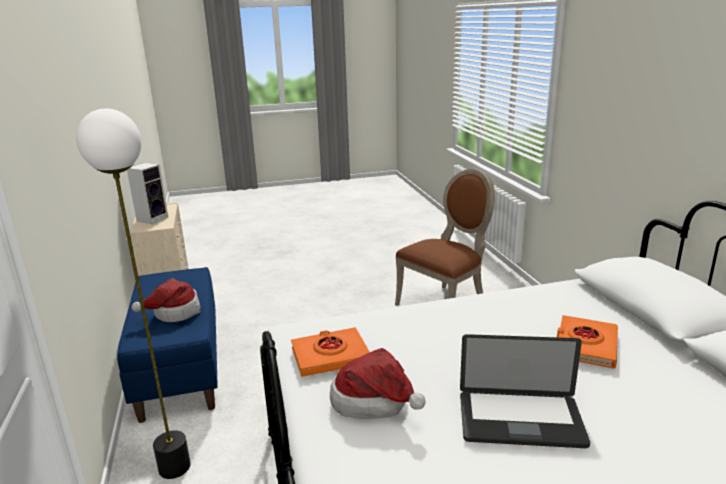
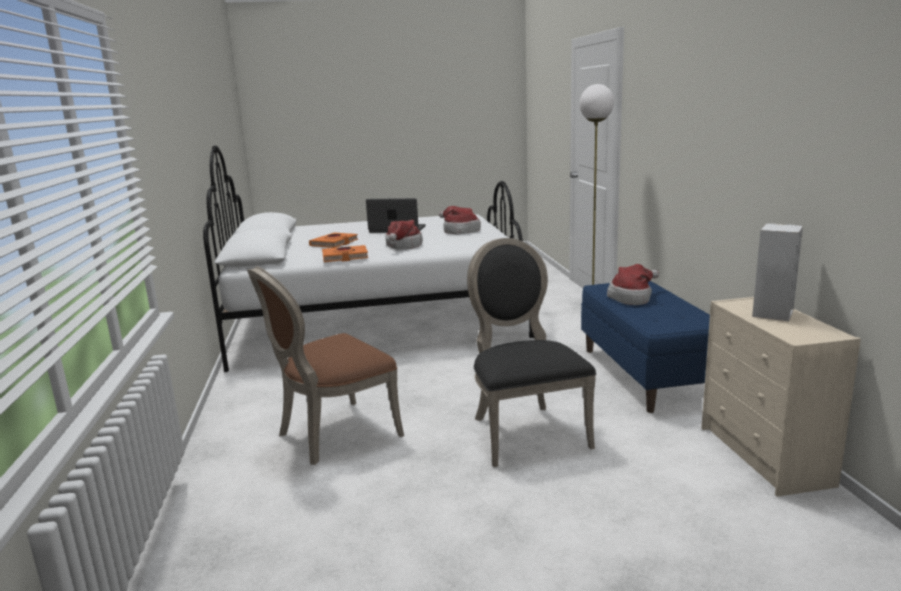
camera: 175 degrees left, 5 degrees down
orange book [291,327,370,377] -> orange book moved to [322,245,368,262]
none -> hat [385,220,423,250]
none -> black chair [467,238,596,467]

